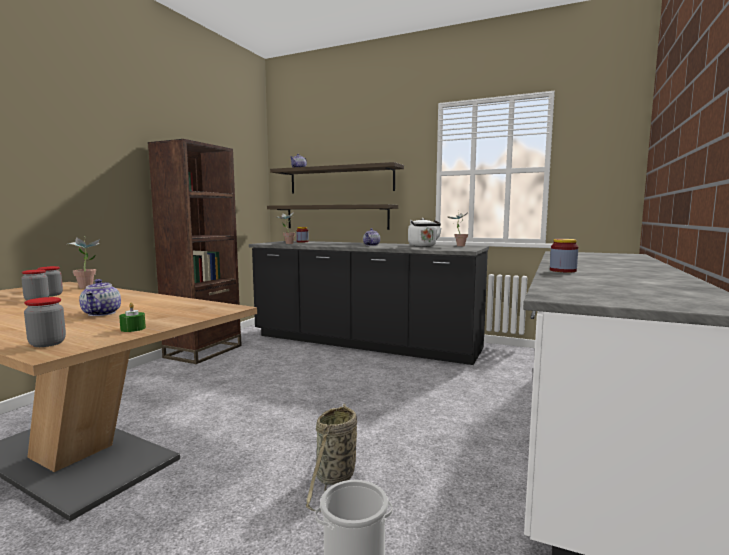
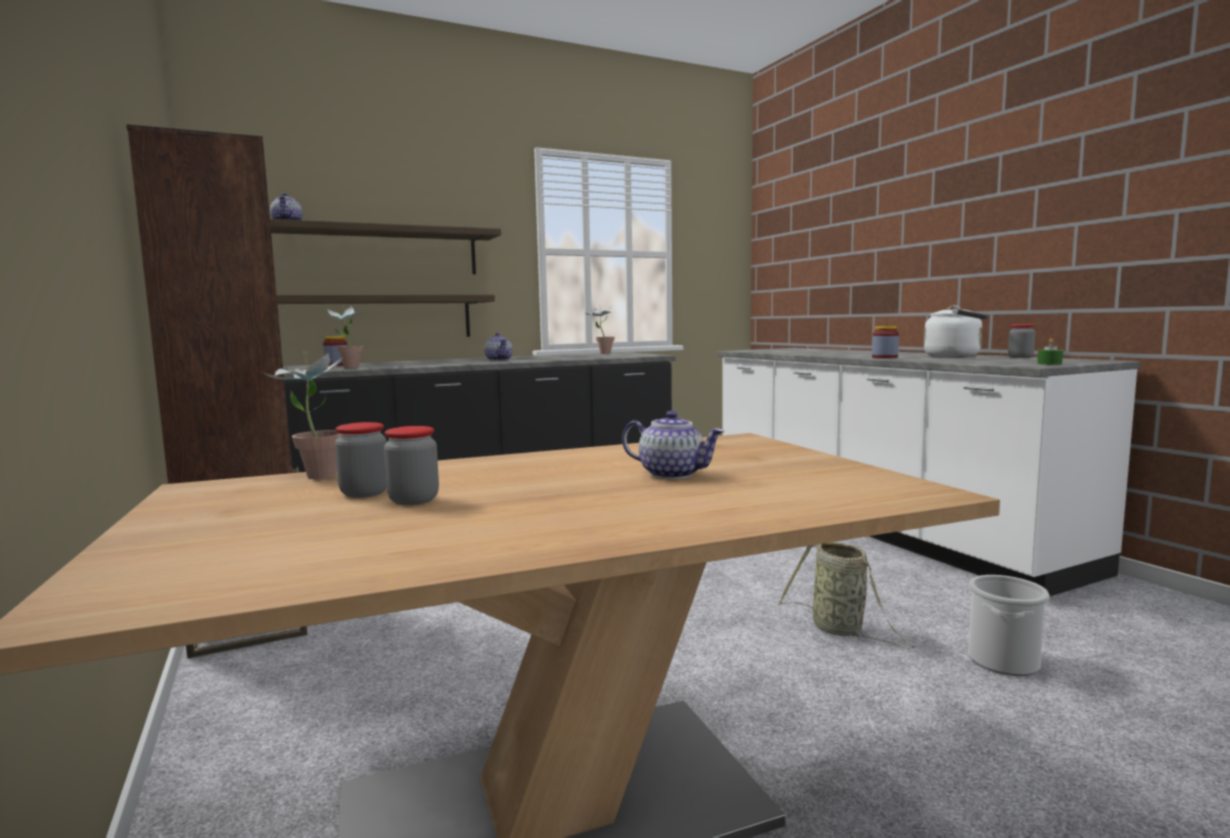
camera: 50 degrees left, 0 degrees up
jar [24,297,66,347] -> jar moved to [1008,324,1035,358]
green candle [119,303,146,332] -> green candle moved to [1037,338,1063,365]
white kettle [408,218,442,246] -> white kettle moved to [924,305,988,358]

